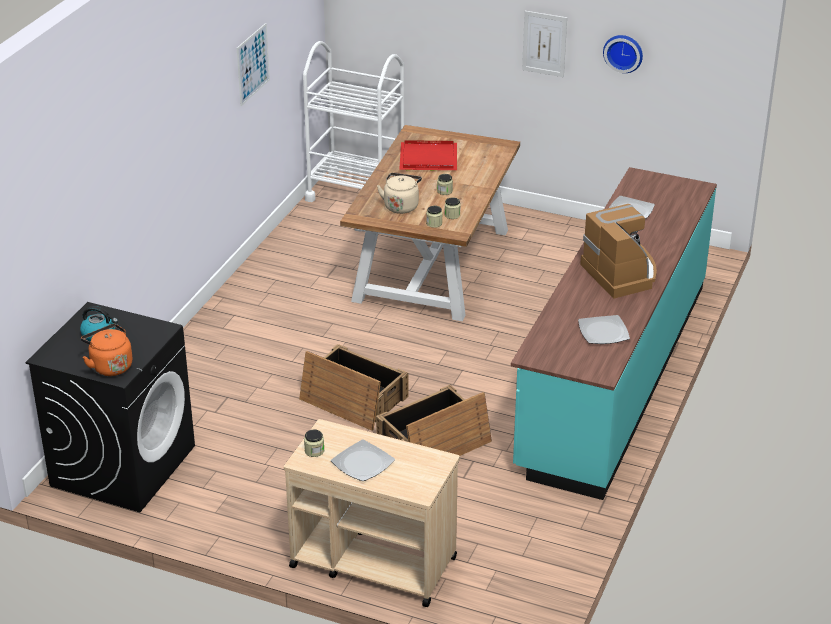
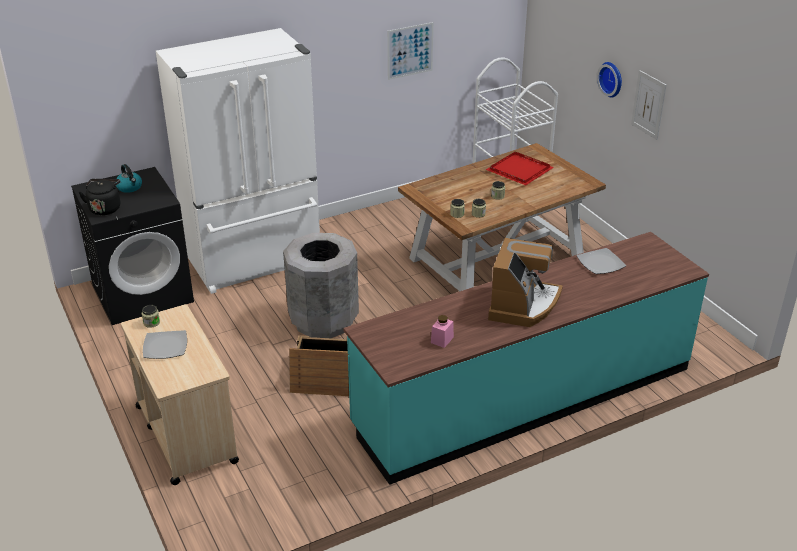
camera: 40 degrees right, 0 degrees up
orange kettle [81,324,133,376] -> black kettle [79,179,120,215]
crate [299,344,409,431] -> grey trash can [283,233,359,338]
beige kettle [377,173,422,214] -> none
plate [578,315,630,344] -> pink jar [431,315,454,348]
wall clock [603,35,643,73] -> wall clock moved to [597,62,622,98]
none -> white fridge [156,28,320,294]

